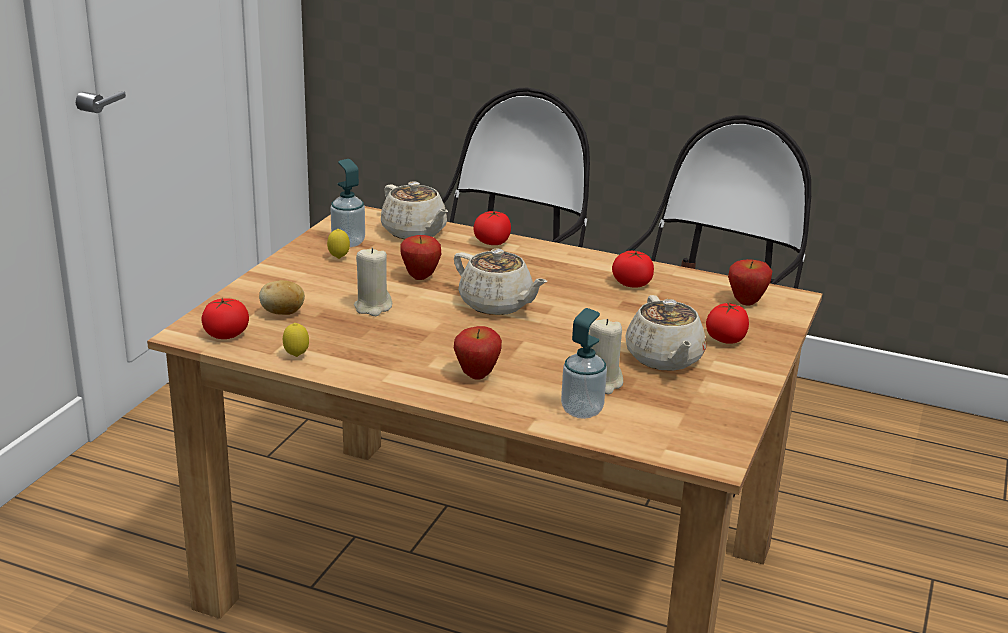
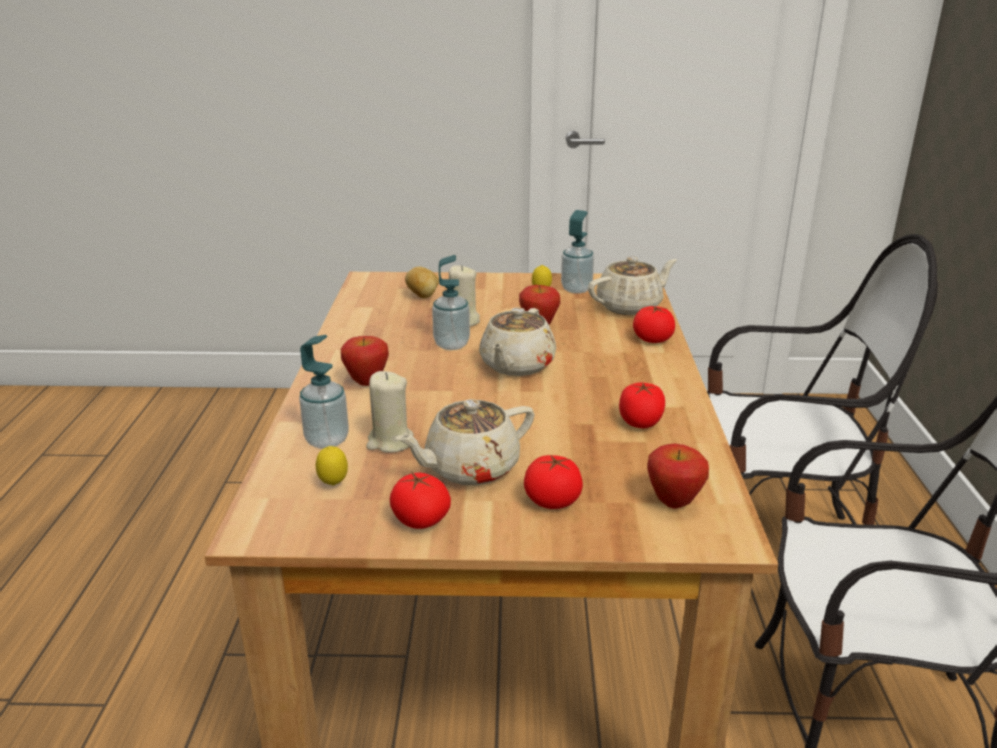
camera: 70 degrees right, 0 degrees up
tomato [201,298,249,339] -> tomato moved to [390,472,451,529]
lemon [283,323,309,357] -> lemon moved to [316,446,348,486]
beige teapot [381,181,448,239] -> beige teapot turned 150 degrees counterclockwise [588,257,677,315]
none -> soap dispenser [432,255,470,350]

